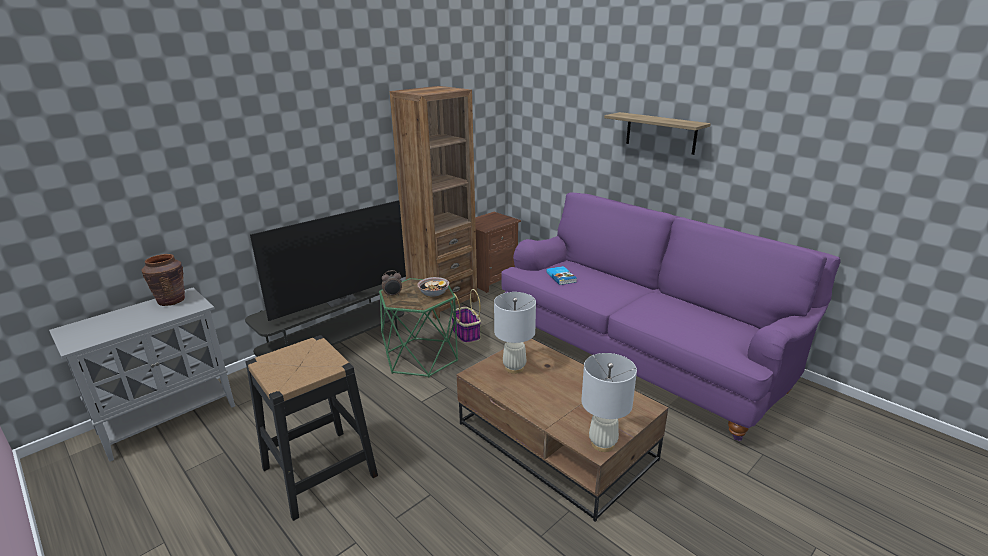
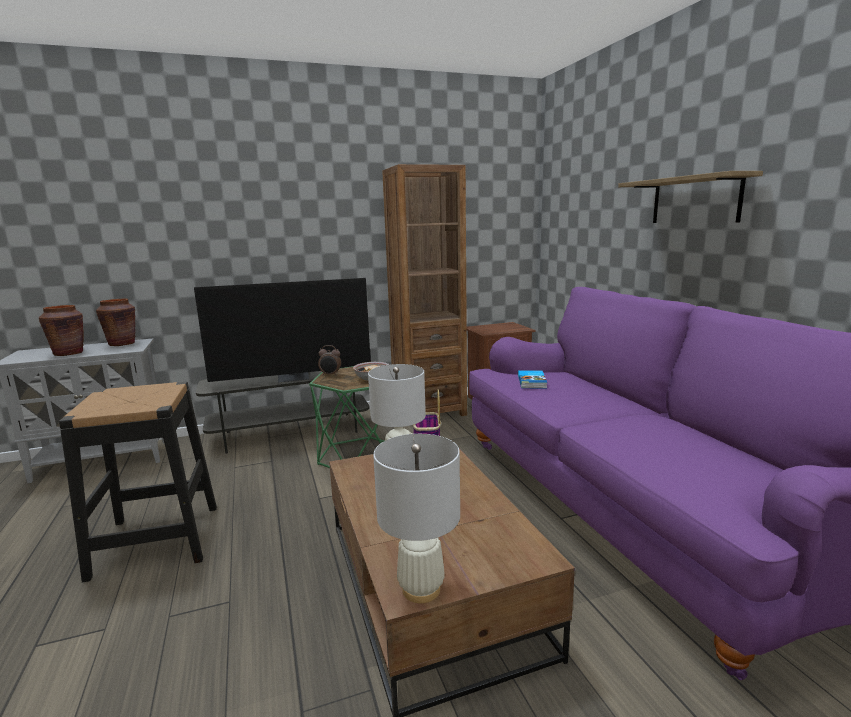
camera: 25 degrees right, 10 degrees down
none -> brown vase [38,305,84,356]

